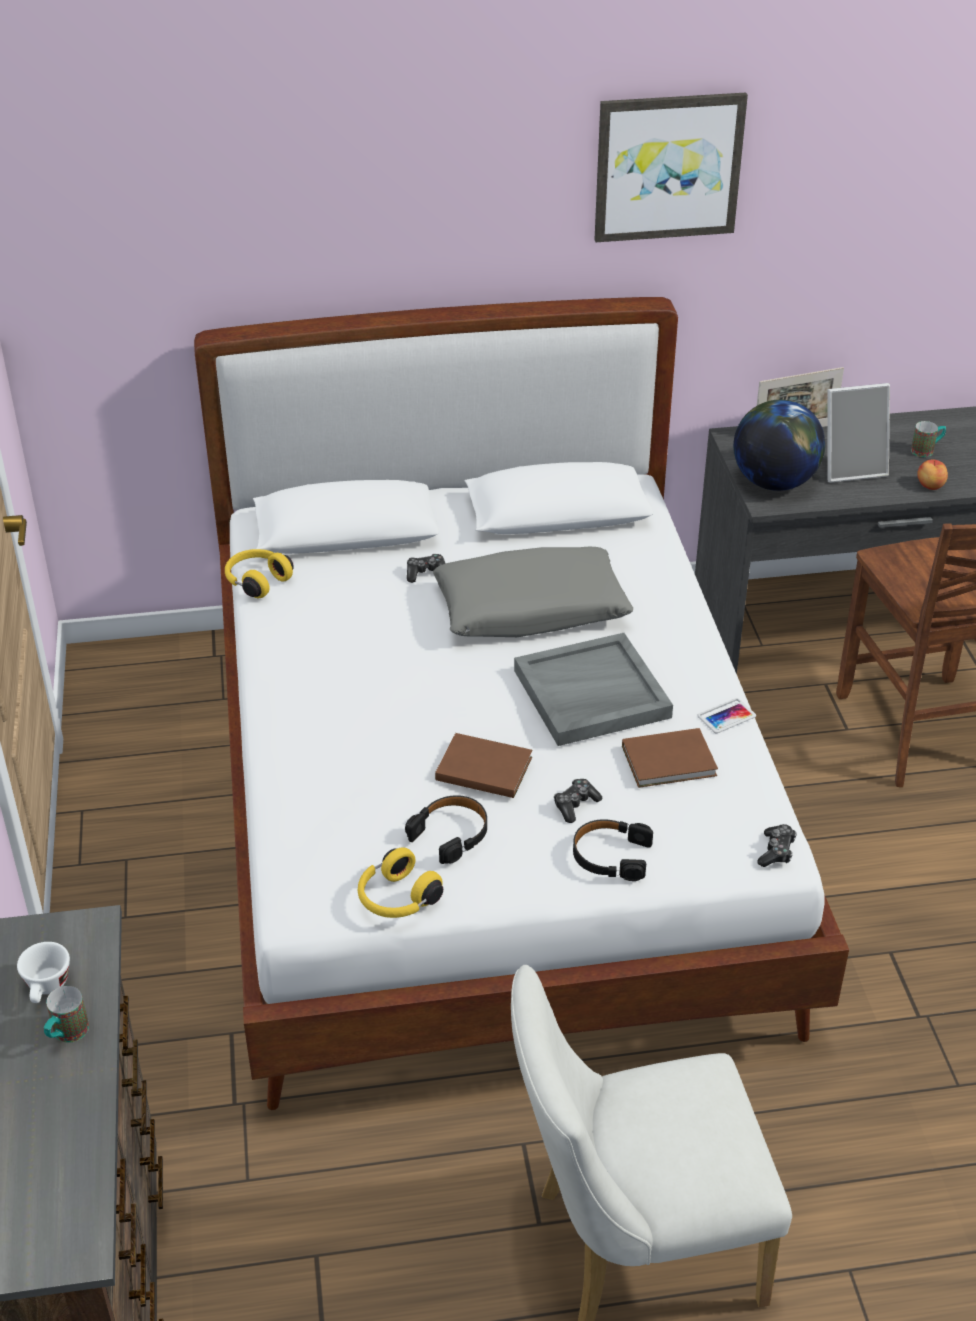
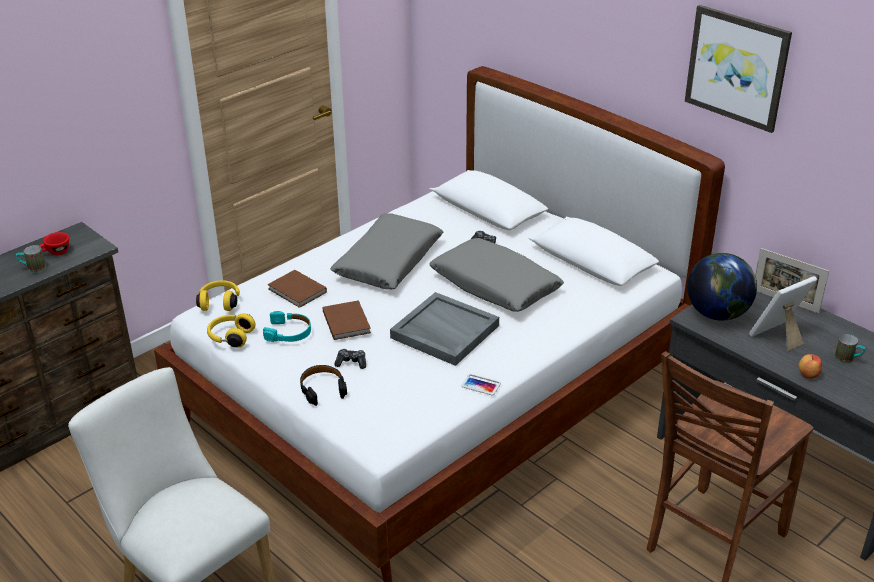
camera: 55 degrees right, 5 degrees down
white cup [17,942,70,1003] -> red cup [38,232,69,255]
yellow headphones [225,549,294,598] -> yellow headphones moved to [196,280,240,311]
black headphones [405,795,487,864] -> turquoise headphones [263,311,311,342]
brown book [622,728,718,788] -> brown book moved to [268,270,327,308]
game controller [757,824,797,867] -> none
picture frame [828,383,890,483] -> picture frame turned 105 degrees clockwise [749,276,817,351]
none -> grey pillow [330,213,443,289]

